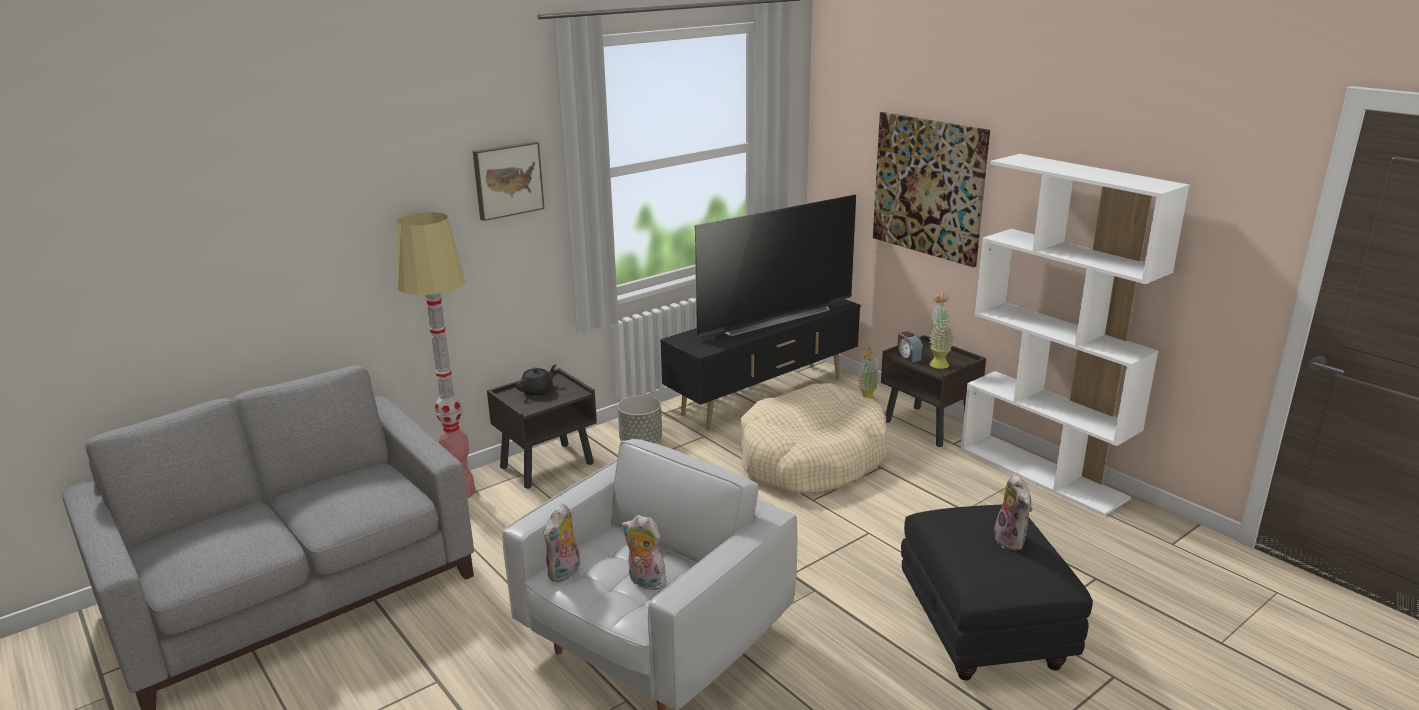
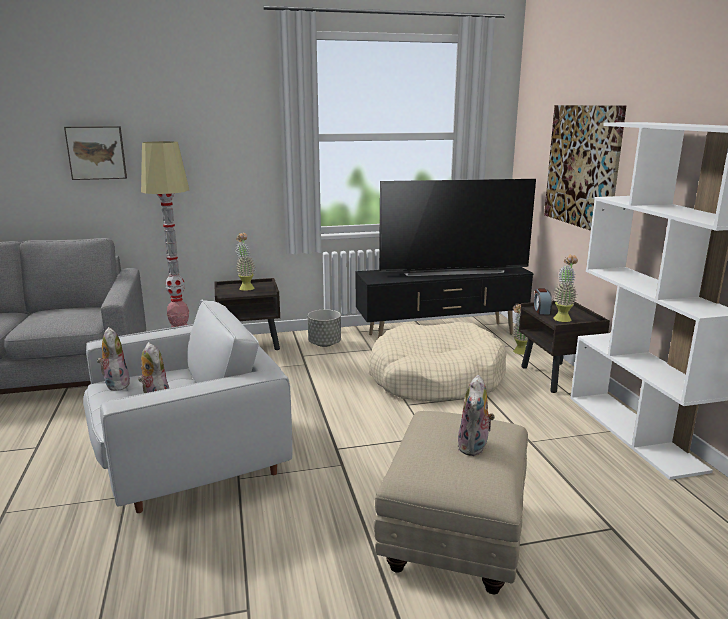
camera: 25 degrees right, 5 degrees down
picture [473,141,545,221] -> picture moved to [64,126,127,180]
black teapot [516,364,557,396] -> potted plant [235,233,256,291]
plush toy [543,503,580,582] -> plush toy turned 105 degrees clockwise [97,327,131,391]
black ottoman [901,505,1093,680] -> beige ottoman [373,411,528,594]

